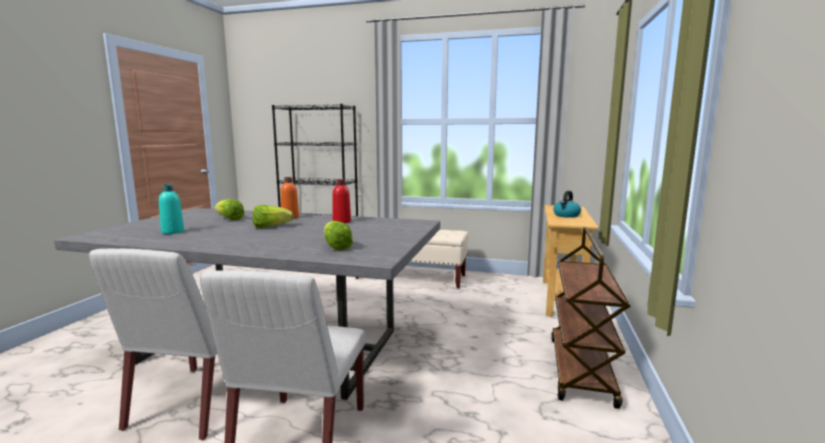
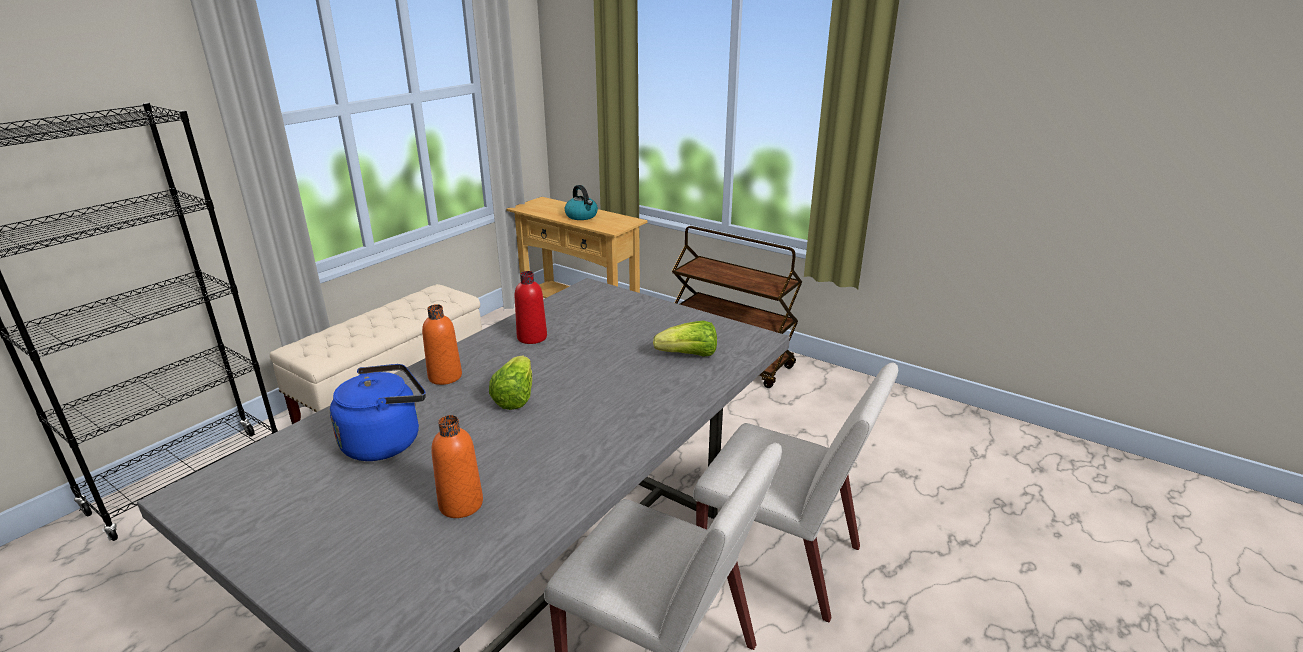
camera: 70 degrees left, 15 degrees up
turquoise bottle [159,185,184,234] -> orange bottle [431,415,483,518]
lettuce [214,199,245,220] -> blue kettle [330,364,426,461]

